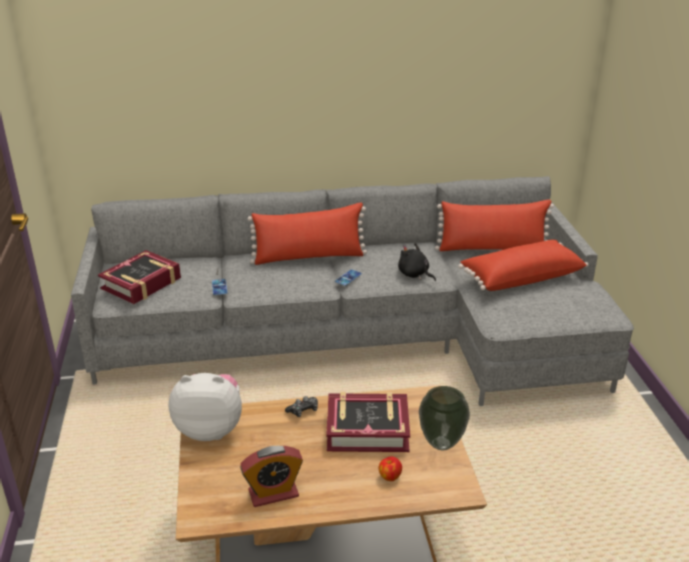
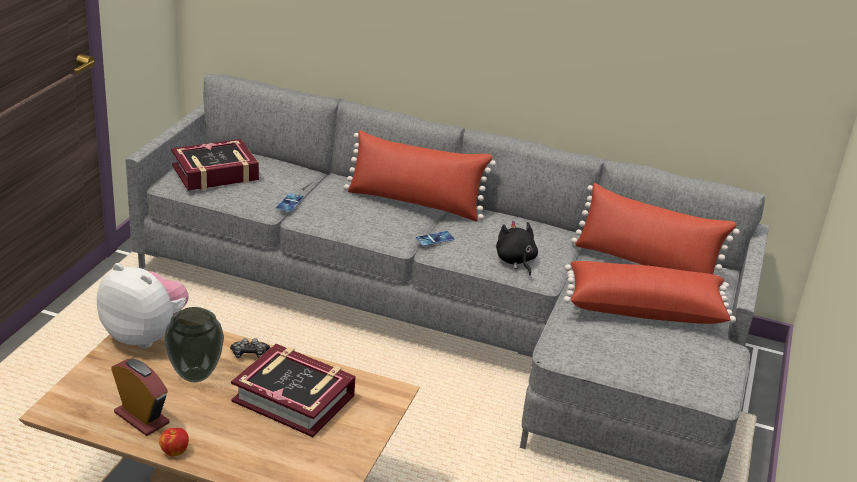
camera: 25 degrees right, 0 degrees up
alarm clock [240,446,303,507] -> alarm clock turned 150 degrees counterclockwise [111,358,169,436]
apple [379,456,402,481] -> apple moved to [159,428,189,456]
vase [419,386,470,450] -> vase moved to [164,307,224,382]

